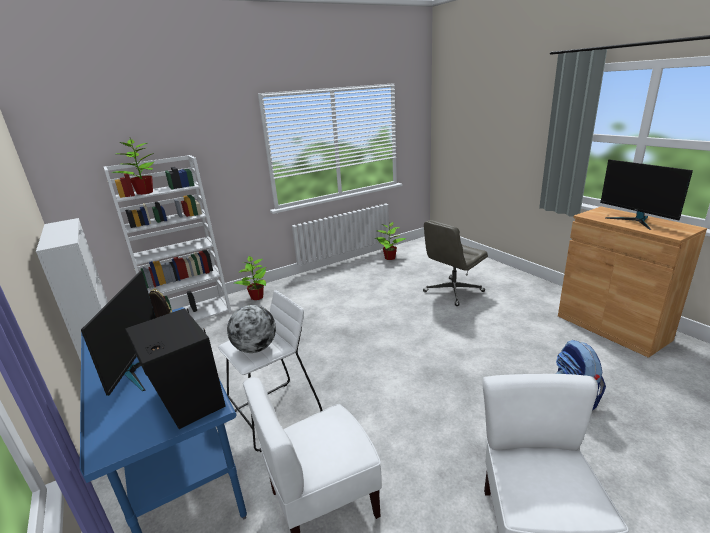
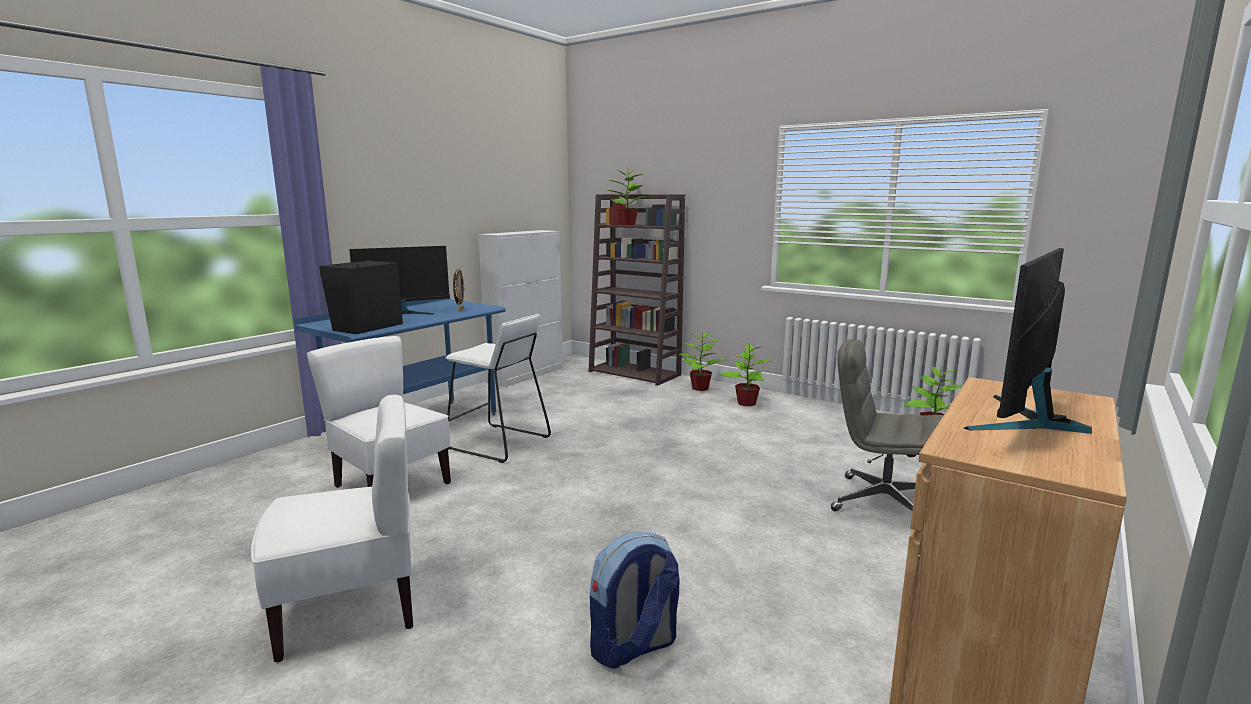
camera: 65 degrees right, 10 degrees down
white bookcase [104,155,231,321] -> brown bookcase [589,194,685,386]
globe [227,305,276,353] -> none
none -> potted plant [718,343,773,406]

